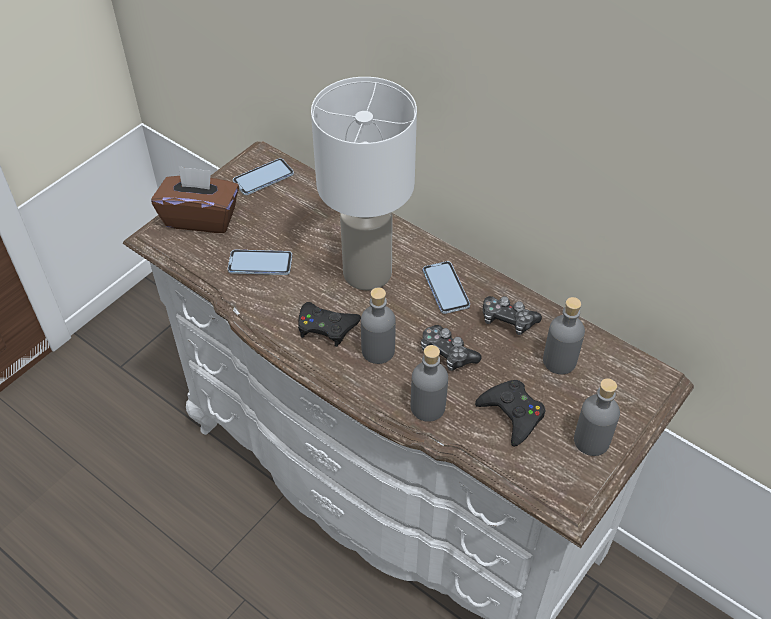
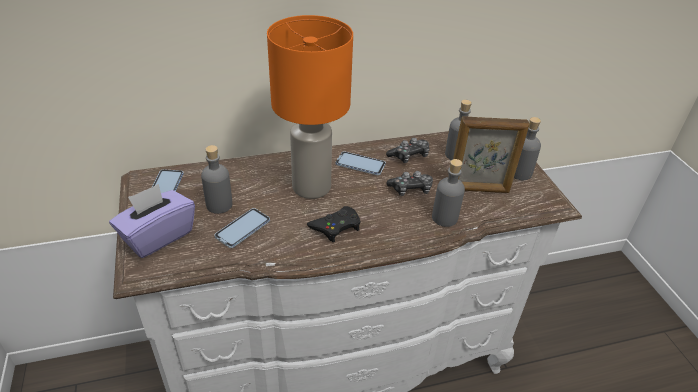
camera: 55 degrees left, 10 degrees down
brown tissue box [151,166,239,233] -> purple tissue box [109,184,195,258]
white table lamp [311,77,417,291] -> orange table lamp [267,15,353,199]
grey bottle [361,287,396,364] -> grey bottle moved to [201,145,232,214]
black game controller [475,380,546,447] -> picture frame [453,116,529,193]

